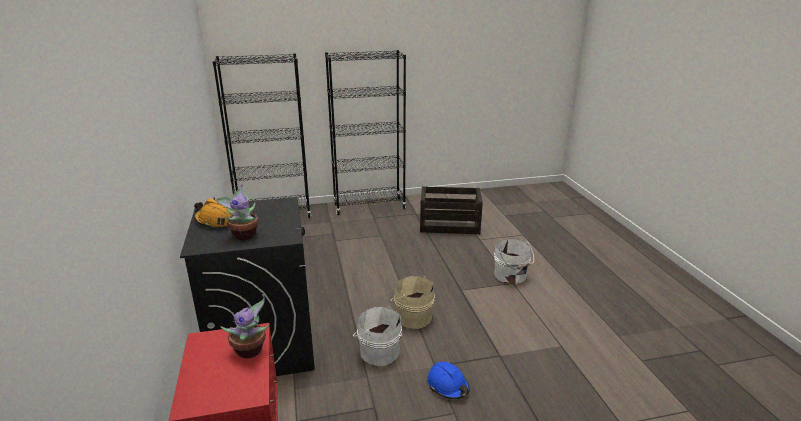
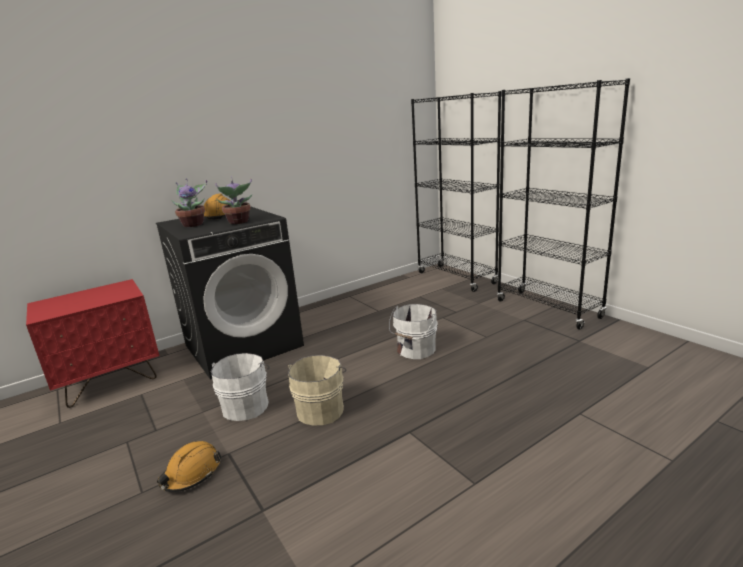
camera: 70 degrees right, 5 degrees down
potted plant [221,294,269,358] -> potted plant moved to [215,176,252,224]
crate [420,186,483,234] -> none
blue hard hat [427,362,470,399] -> orange hard hat [157,441,222,492]
white bucket [494,239,534,284] -> white bucket moved to [389,304,438,359]

